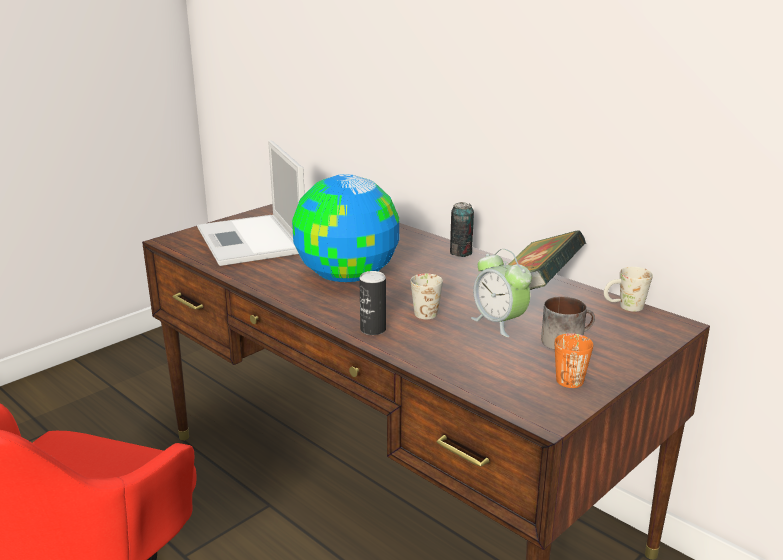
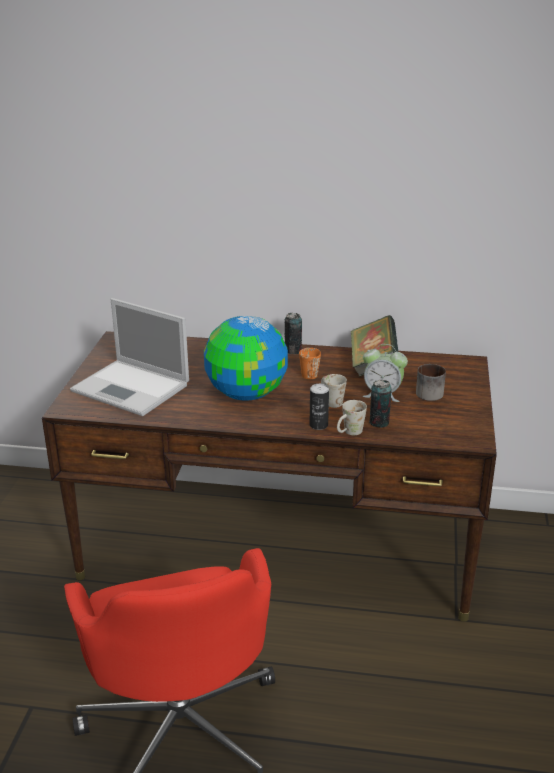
camera: 35 degrees left, 5 degrees up
orange mug [555,333,593,388] -> orange mug moved to [299,348,321,379]
white mug [604,267,653,312] -> white mug moved to [337,400,367,435]
none -> can [369,380,392,428]

